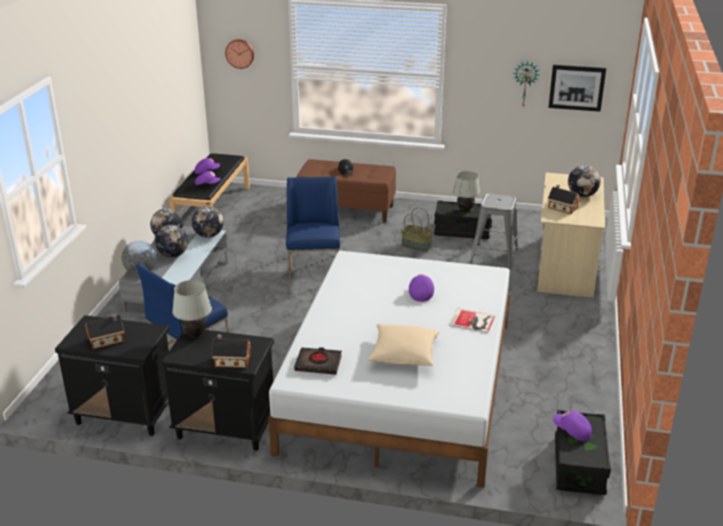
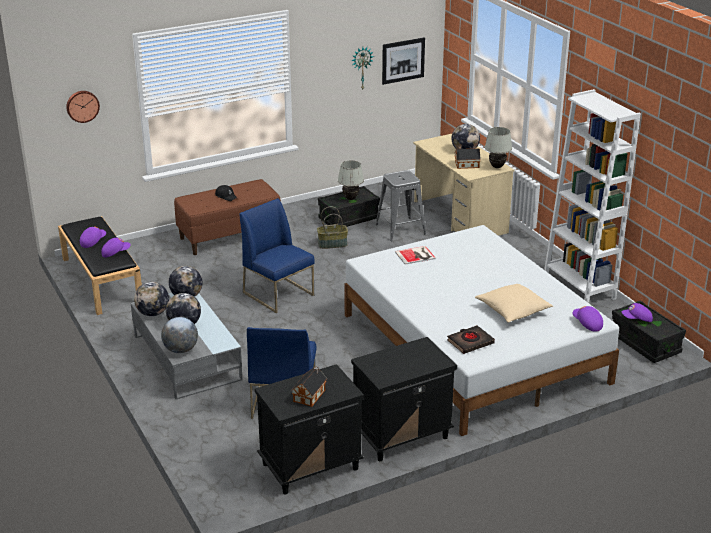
camera: 40 degrees left, 0 degrees up
white table lamp [172,280,212,337] -> white table lamp moved to [485,127,512,168]
toy house [212,334,251,368] -> none
purple cap [409,275,434,302] -> purple cap moved to [573,306,603,332]
book [449,308,495,333] -> book moved to [395,246,436,265]
none -> white bookcase [544,89,641,303]

